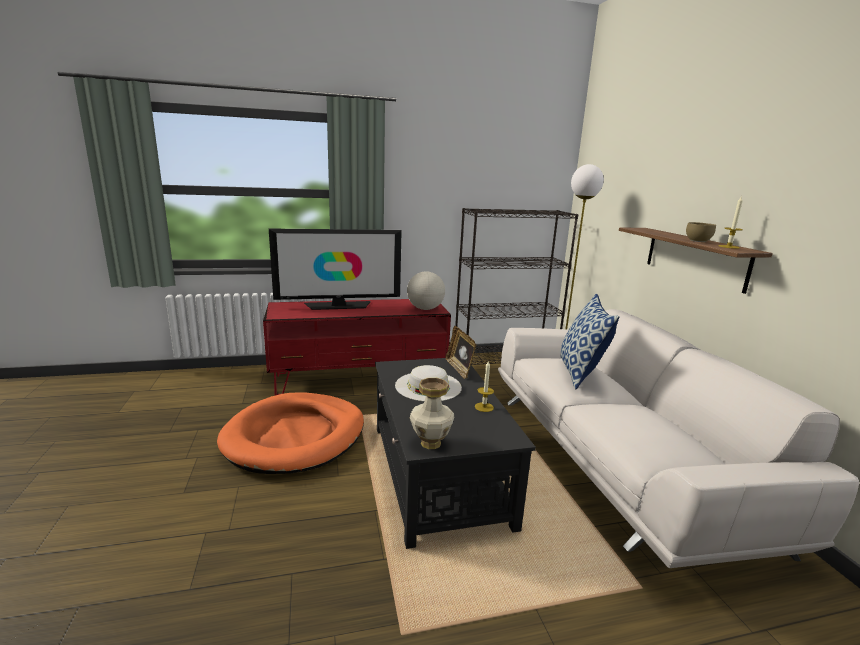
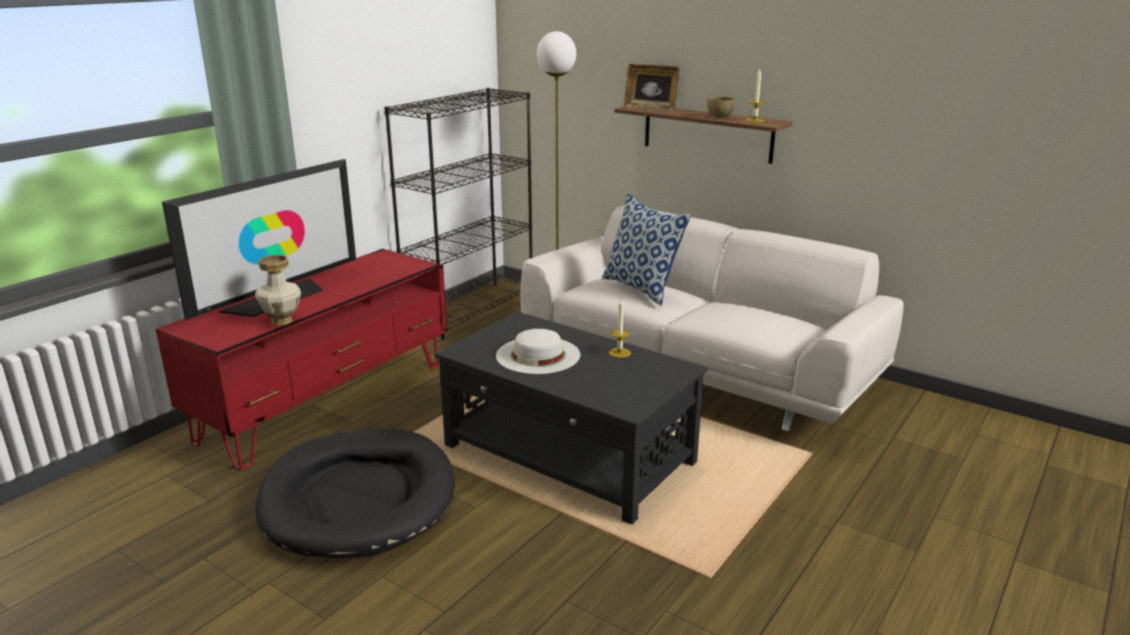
camera: 40 degrees left, 5 degrees up
orange dog bed [217,393,364,474] -> black dog bed [255,429,455,558]
globe [407,271,445,310] -> none
vase [410,378,454,449] -> vase moved to [255,255,301,326]
picture frame [445,326,476,379] -> picture frame moved to [624,64,679,111]

